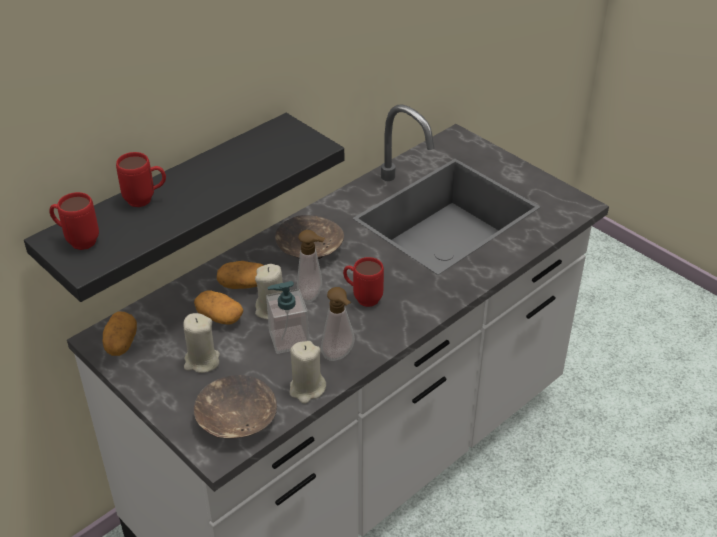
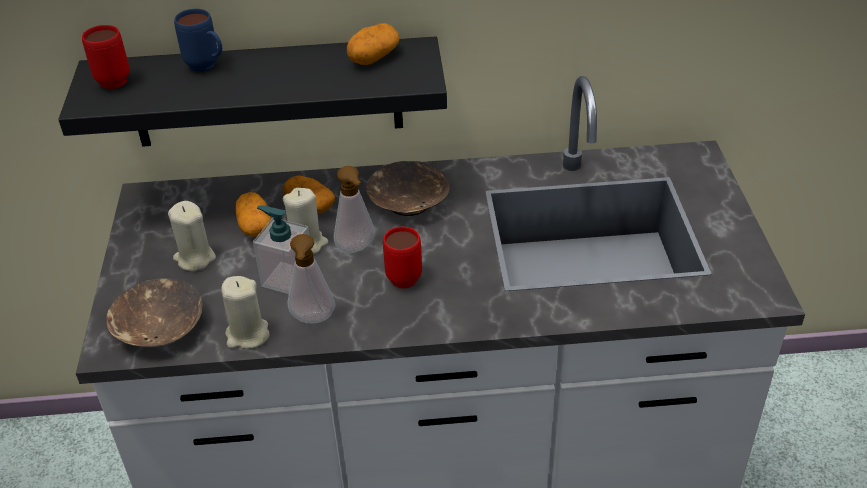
camera: 40 degrees right, 0 degrees up
potato [103,312,137,356] -> potato moved to [347,23,399,65]
red mug [116,152,166,207] -> blue mug [174,9,222,72]

